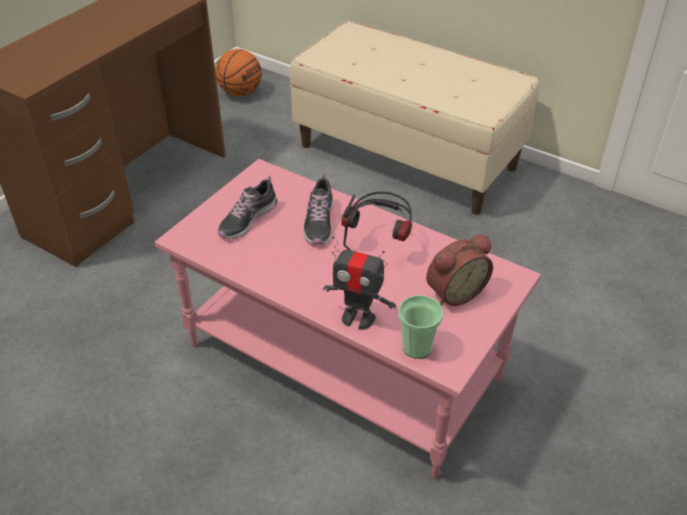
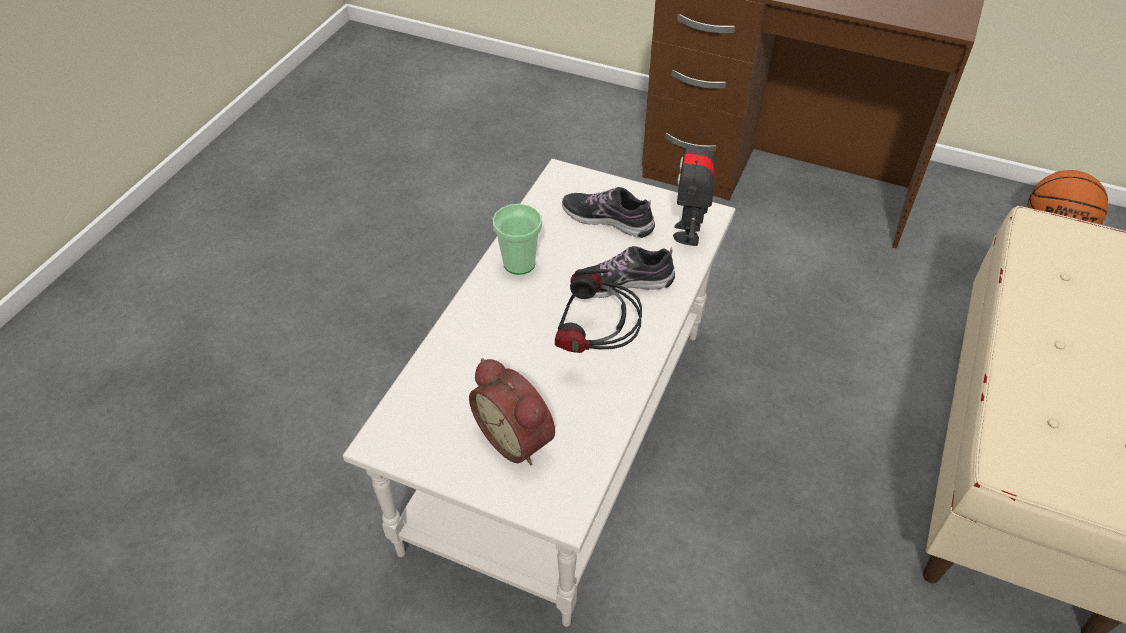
camera: 80 degrees right, 5 degrees up
pink coffee table [154,159,541,479] -> white coffee table [343,159,736,627]
toy robot [323,236,396,330] -> toy robot moved to [673,122,715,246]
cup [398,295,443,359] -> cup moved to [493,204,542,275]

